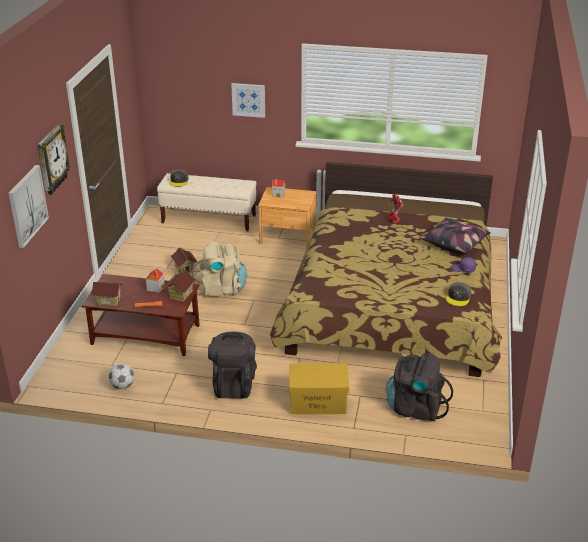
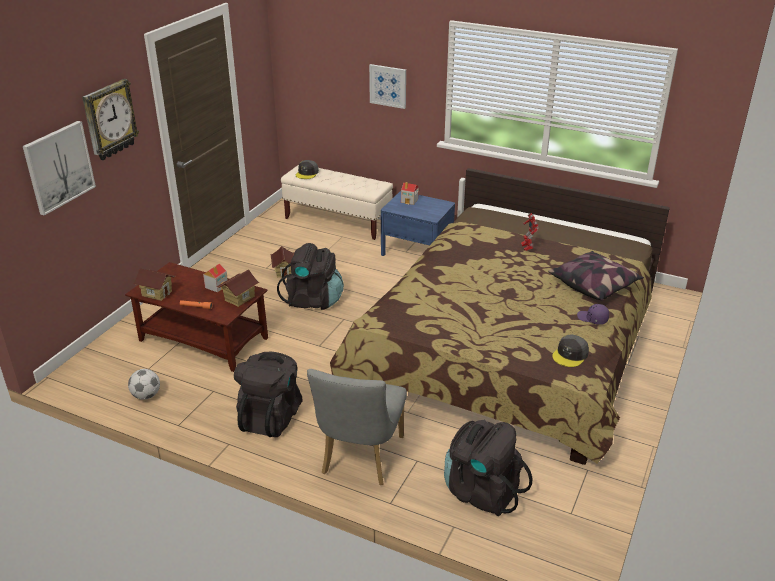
camera: 15 degrees right, 0 degrees up
beige backpack [192,241,247,297] -> black backpack [277,243,344,310]
brown nightstand [258,187,317,249] -> blue nightstand [381,191,455,256]
yellow storage box [289,363,349,414] -> grey chair [307,369,407,485]

